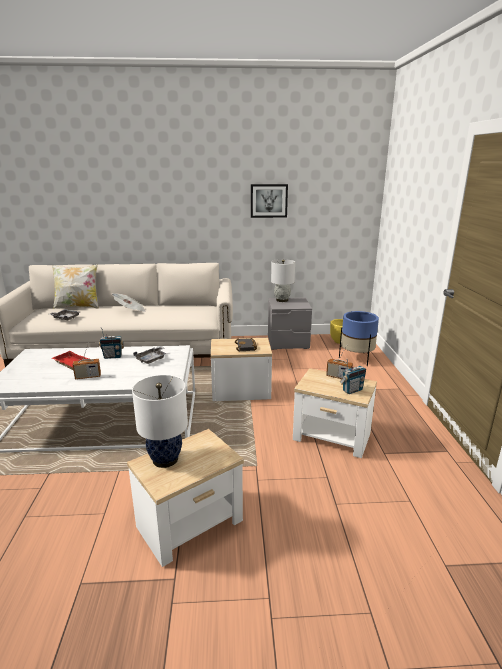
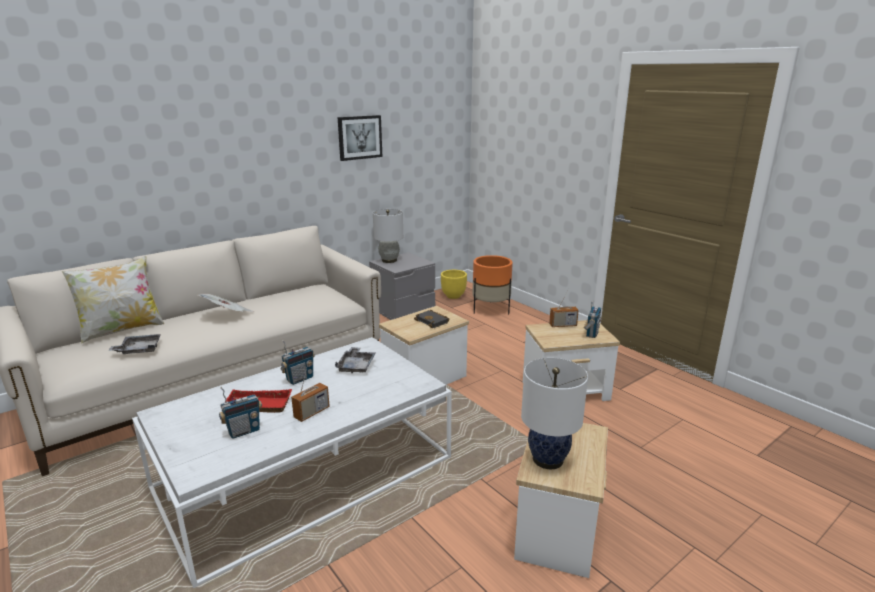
camera: 35 degrees left, 0 degrees up
blue planter [339,311,379,366] -> orange planter [472,255,513,314]
none -> radio [219,387,262,439]

